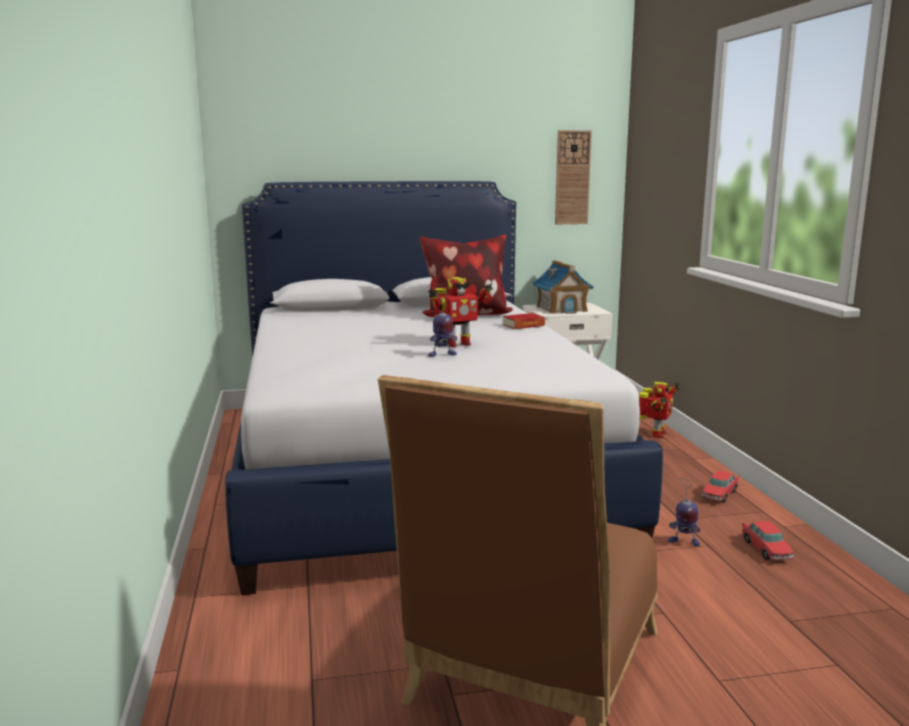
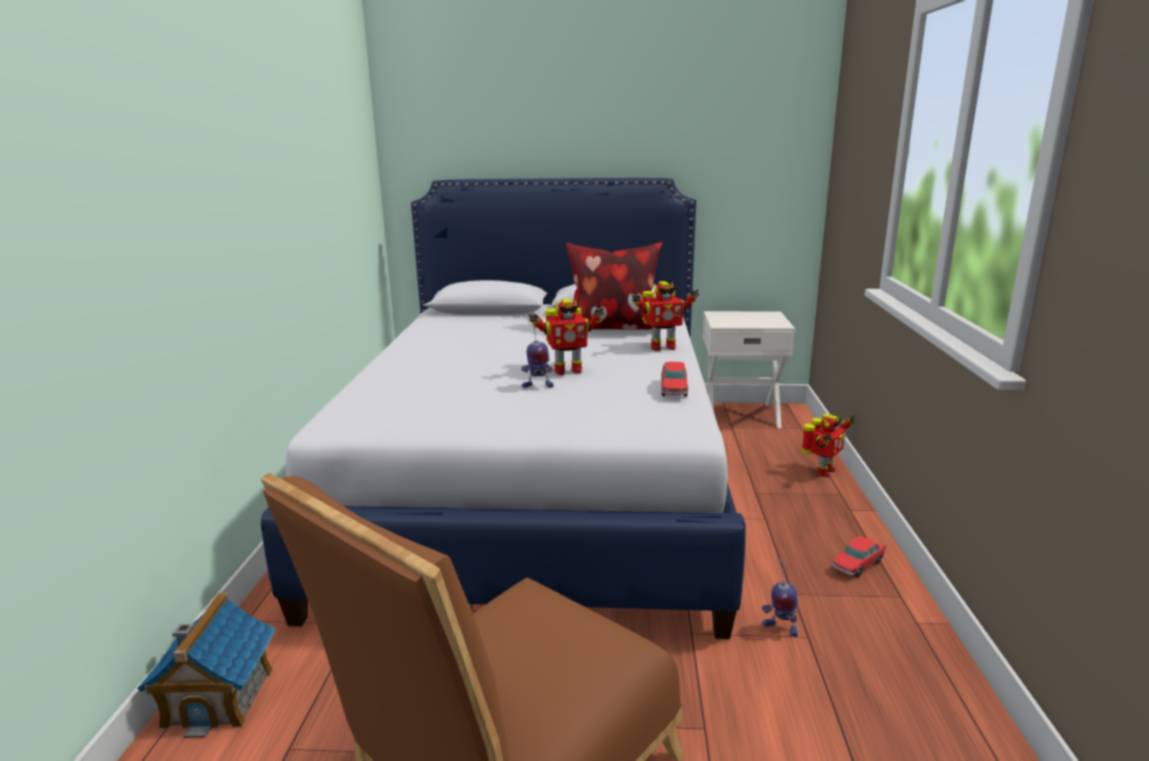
camera: 15 degrees right, 5 degrees up
book [503,313,545,329] -> toy robot [632,281,699,351]
toy house [532,261,593,314] -> toy house moved to [137,592,276,738]
wall clock [555,130,592,224] -> none
toy car [742,521,794,560] -> toy car moved to [661,362,688,396]

